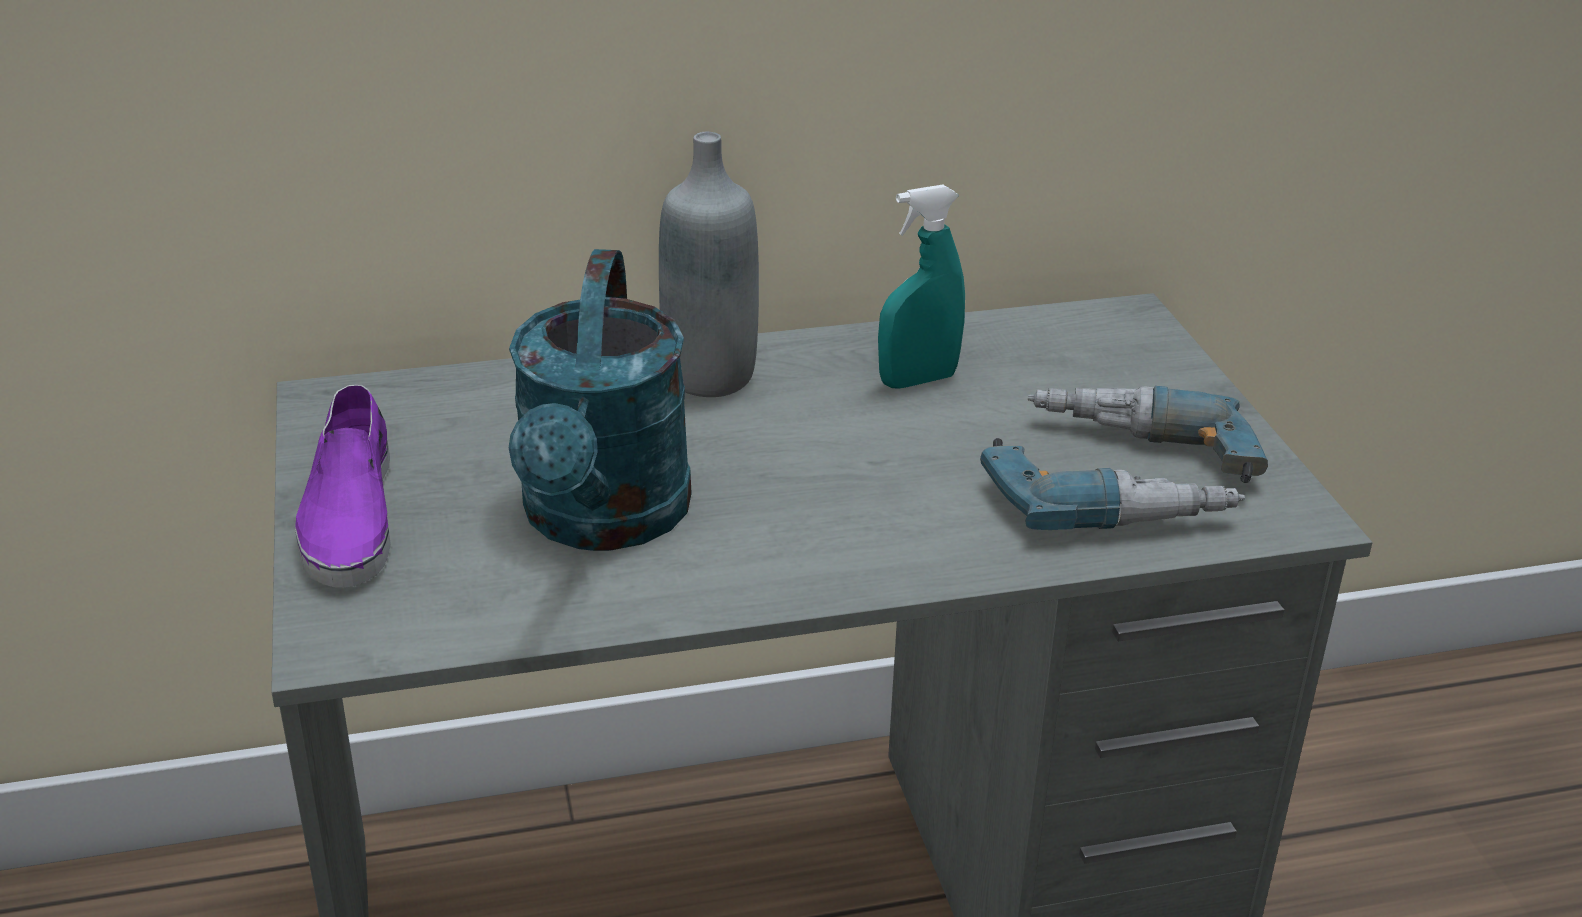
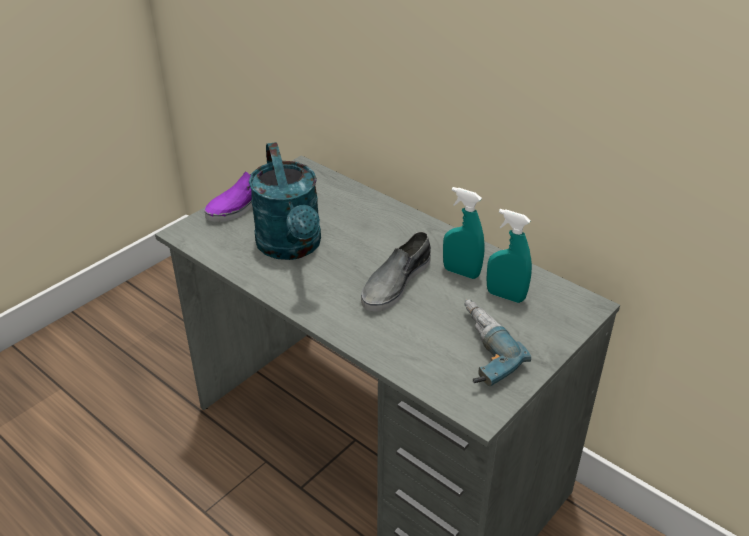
camera: 55 degrees right, 5 degrees up
turquoise watering can [509,249,692,551] -> turquoise watering can turned 75 degrees counterclockwise [249,142,321,260]
grey bottle [659,132,759,397] -> none
power drill [980,438,1245,530] -> none
none -> grey shoe [361,232,431,312]
none -> turquoise spray bottle [487,209,532,303]

